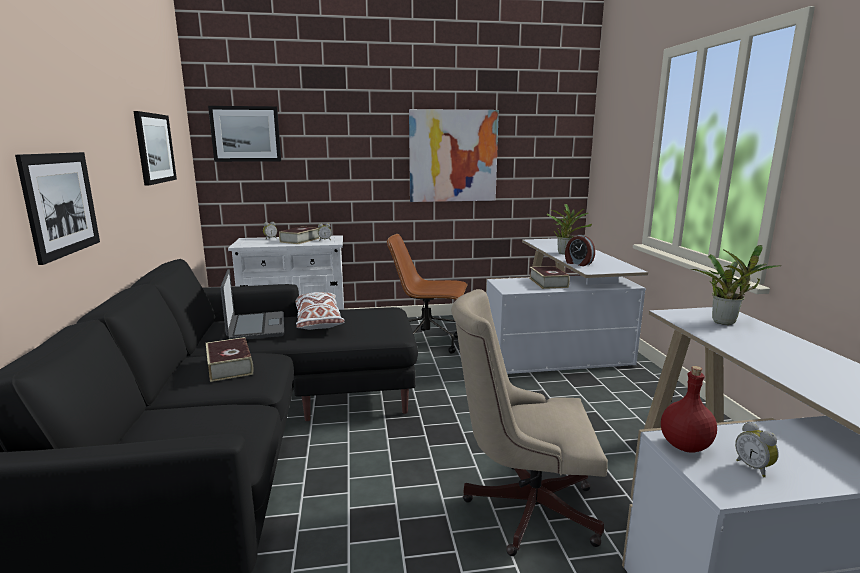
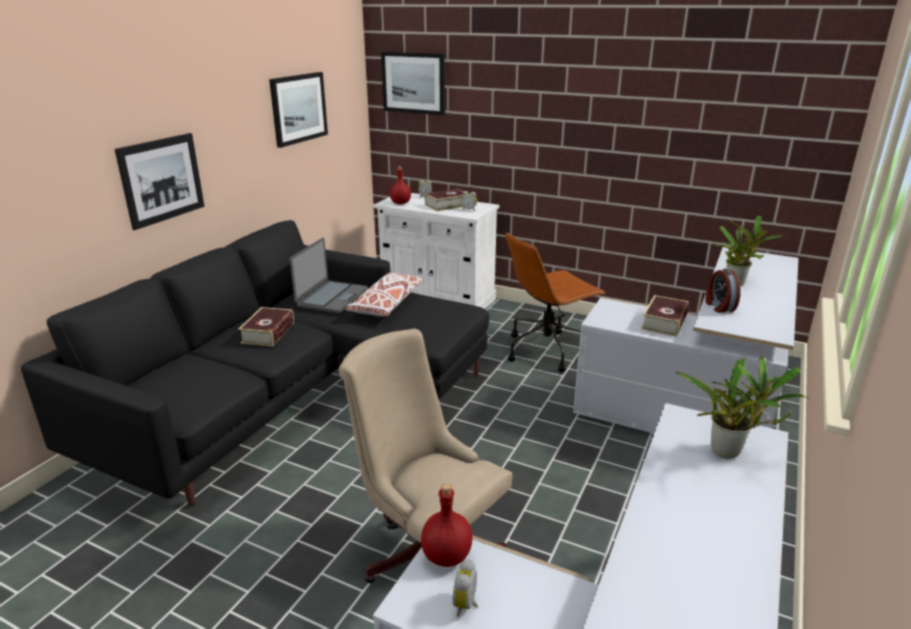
camera: 35 degrees right, 10 degrees up
brown office chair [387,234,468,354] -> brown office chair turned 75 degrees counterclockwise [505,232,606,372]
picture [409,109,499,202] -> none
none -> red bottle [390,166,411,204]

